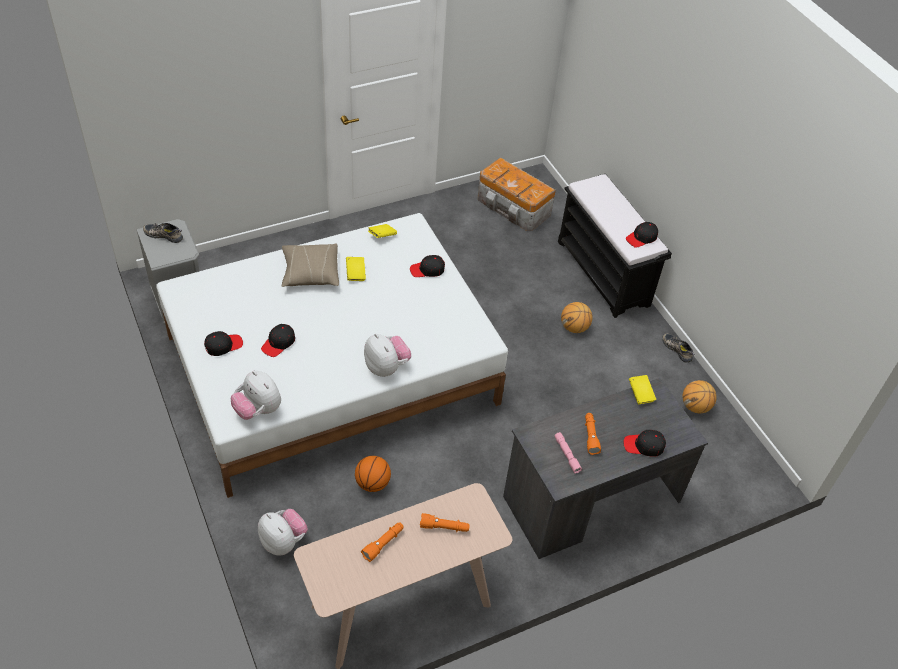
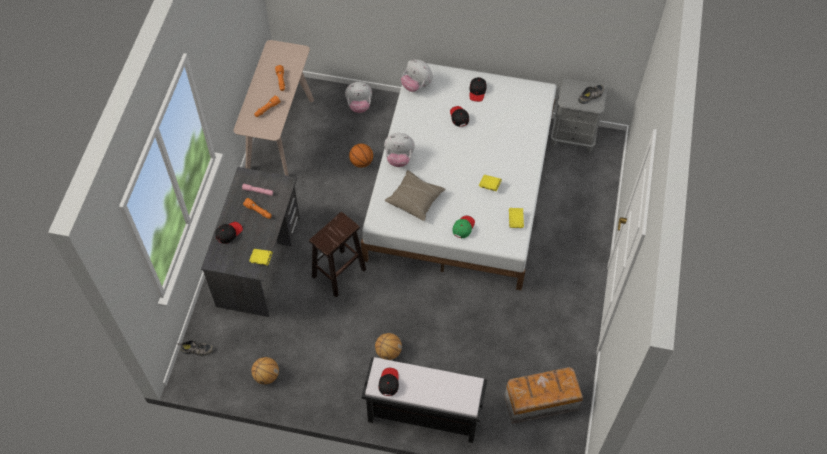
camera: 130 degrees right, 10 degrees up
plush toy [231,371,281,420] -> plush toy turned 135 degrees counterclockwise [401,60,433,92]
beige pillow [282,244,339,287] -> beige pillow moved to [385,170,445,221]
black cap [410,255,445,277] -> green cap [453,216,475,238]
shoe [662,333,695,363] -> shoe moved to [177,340,213,356]
none -> brown stool [309,212,366,297]

